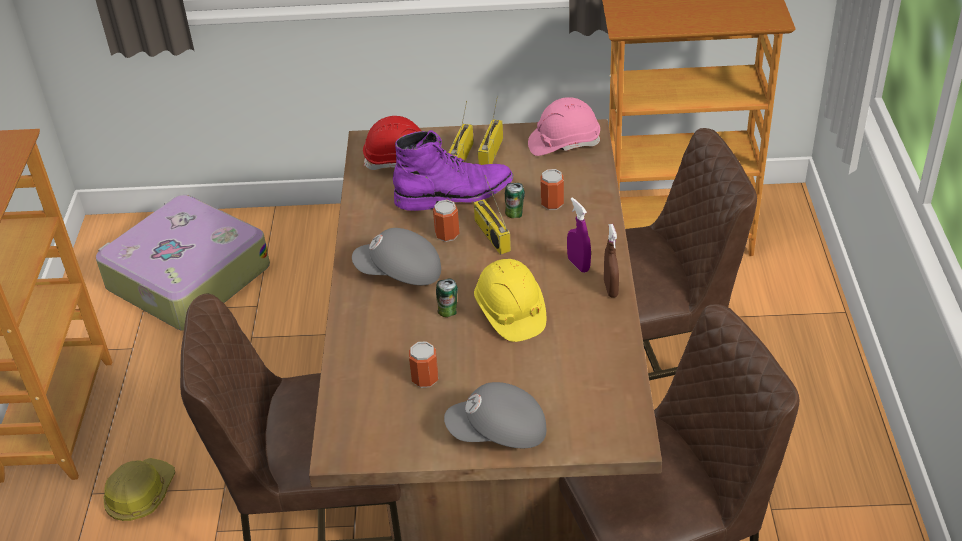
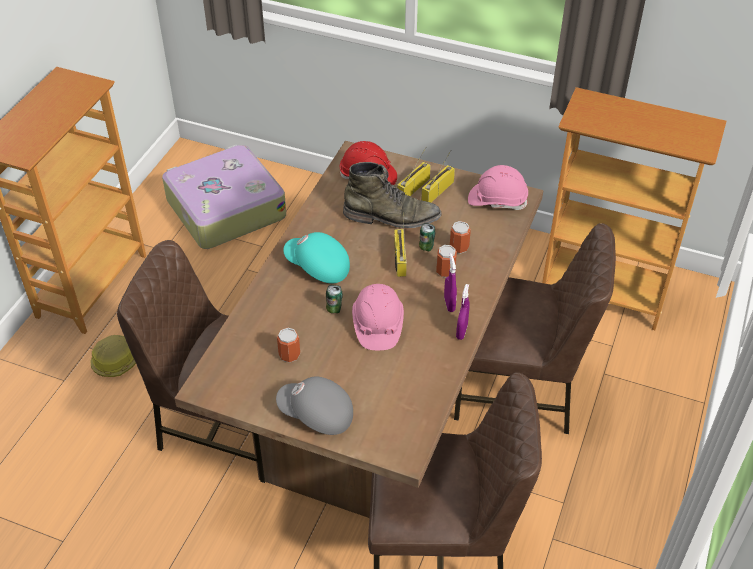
camera: 20 degrees right, 5 degrees up
grey cap [352,228,441,285] -> turquoise cap [284,232,350,283]
purple boot [393,130,514,211] -> green boot [343,162,442,228]
can [433,200,459,242] -> can moved to [436,245,457,278]
yellow hard hat [474,259,546,342] -> pink hard hat [352,284,404,350]
brown spray bottle [604,224,619,298] -> purple spray bottle [456,284,470,340]

